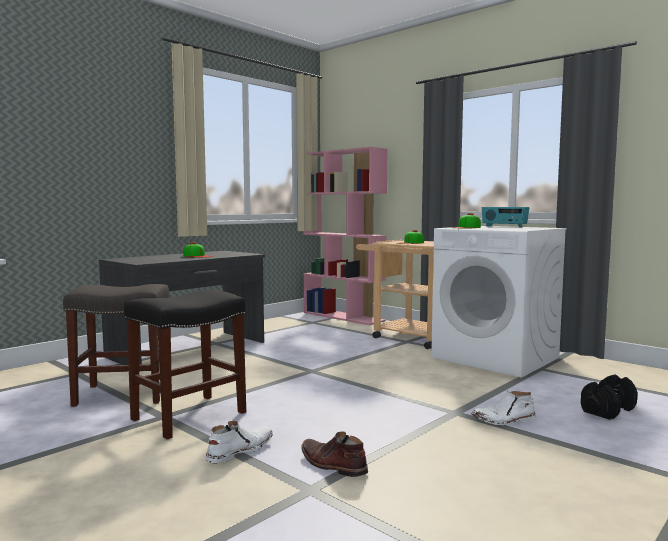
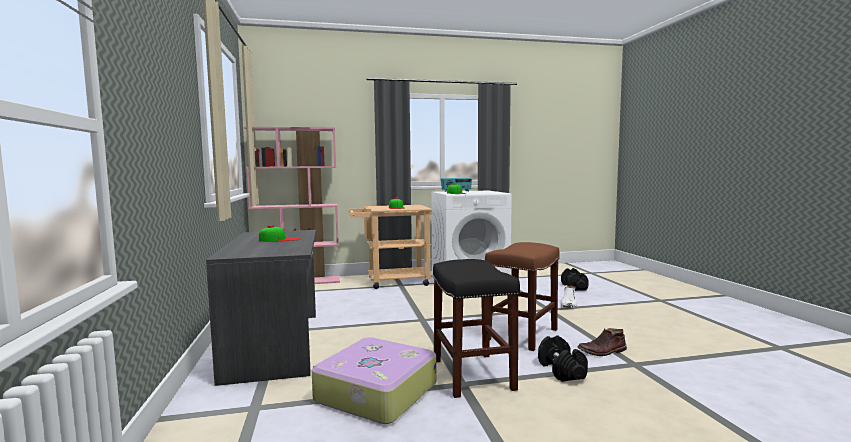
camera: 55 degrees left, 0 degrees up
grey stool [63,284,169,407] -> suitcase [312,337,436,424]
white boot [206,421,273,463] -> black dumbbell [538,335,588,382]
none -> brown stool [485,242,560,351]

